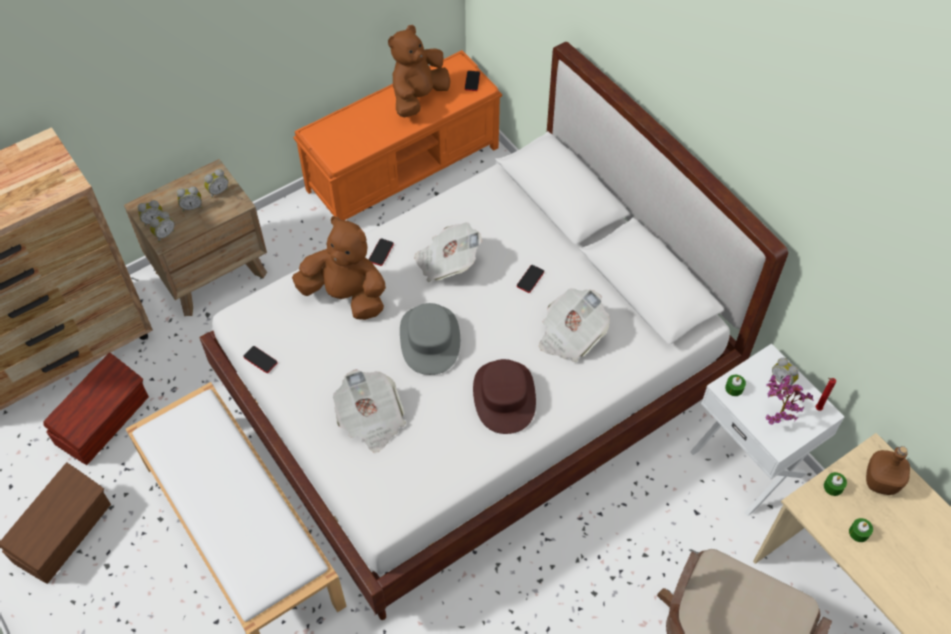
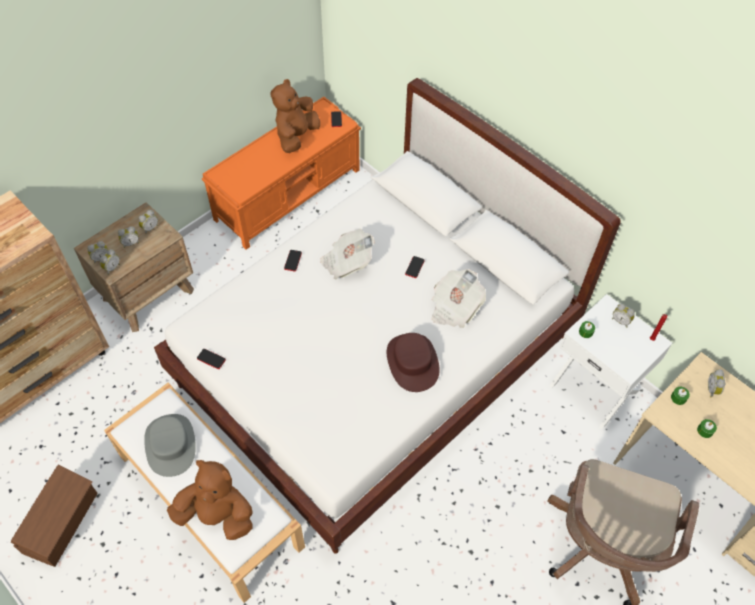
camera: 10 degrees left, 0 degrees up
brown storage box [43,352,149,465] -> none
brown plush toy [292,216,386,320] -> brown plush toy moved to [167,460,253,540]
newspaper [333,369,406,452] -> none
grey hat [400,303,460,375] -> grey hat moved to [144,414,196,477]
potted plant [766,375,814,425] -> none
brown bottle [866,446,910,495] -> alarm clock [708,369,726,397]

